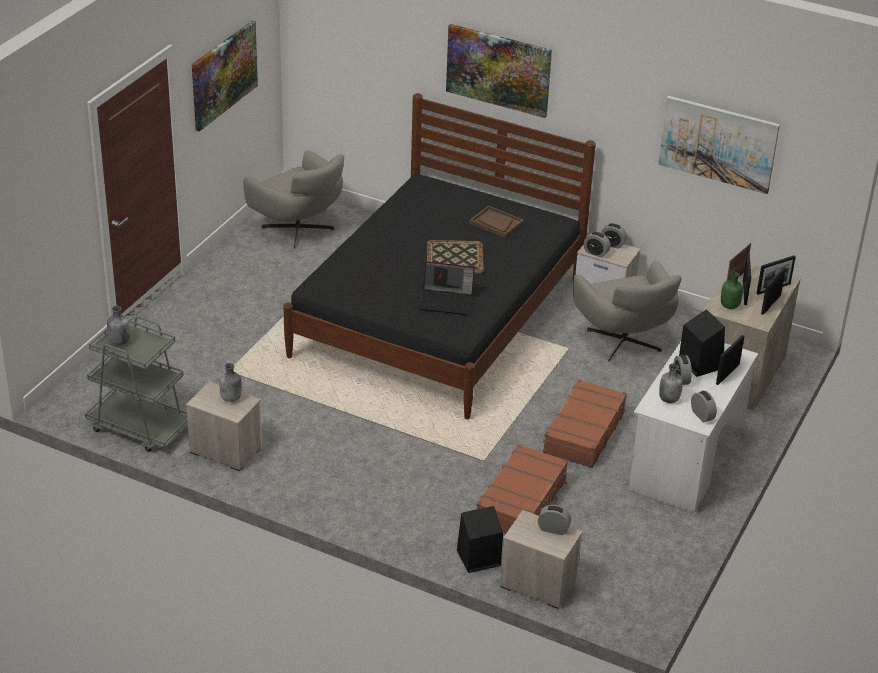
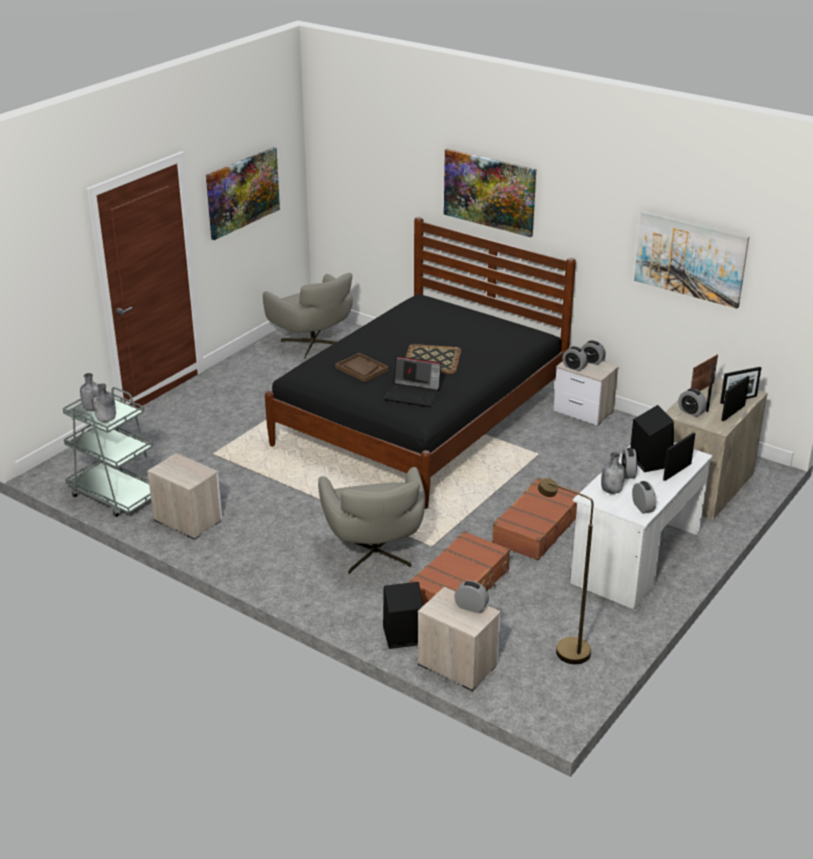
camera: 10 degrees right, 5 degrees down
grey bottle [219,363,242,402] -> grey bottle moved to [93,383,116,422]
brown tray [469,206,524,238] -> brown tray moved to [335,353,389,382]
grey armchair [573,261,682,362] -> grey armchair moved to [318,467,425,574]
green bottle [721,272,743,309] -> alarm clock [678,388,707,417]
none -> brown floor lamp [538,478,593,664]

